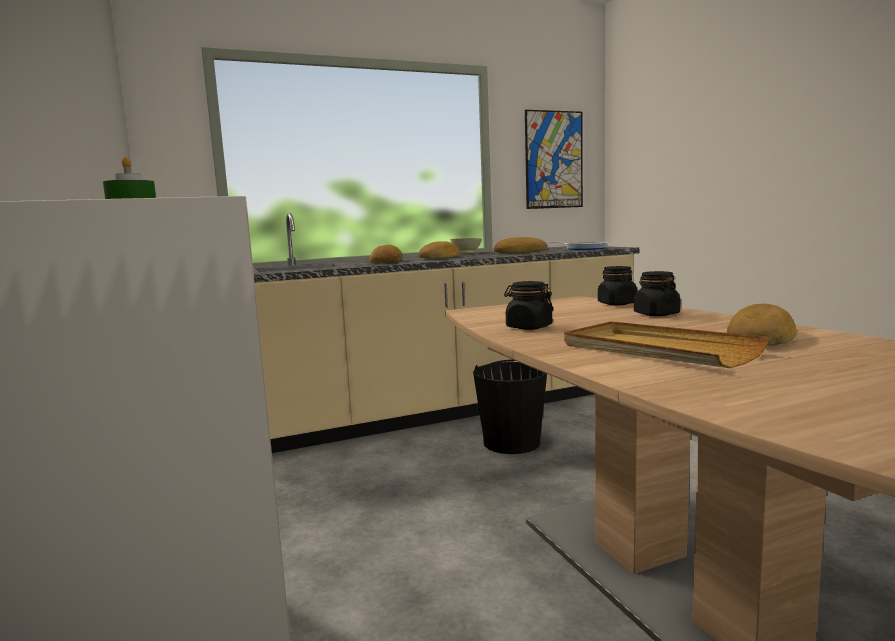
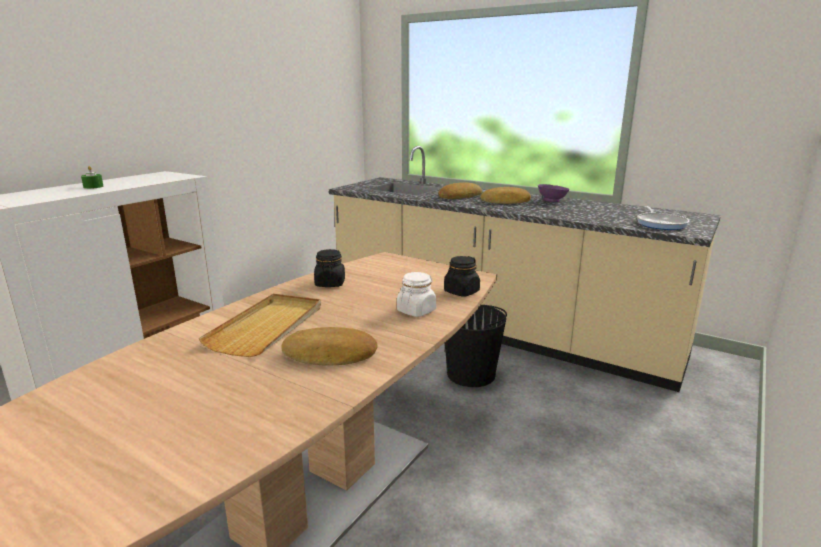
camera: 55 degrees right, 10 degrees up
beige bowl [450,238,482,254] -> purple bowl [538,184,570,202]
bread [494,237,548,253] -> none
picture [525,110,583,209] -> none
black jar [634,271,681,316] -> white jar [397,272,436,317]

